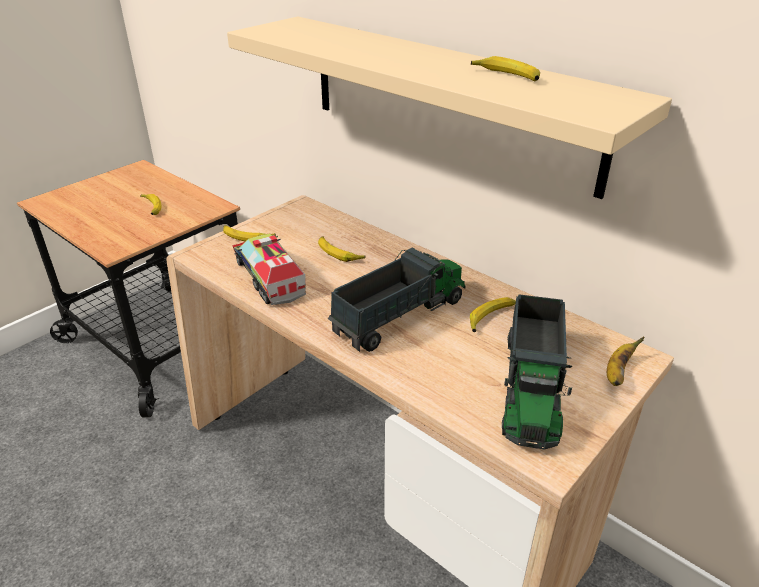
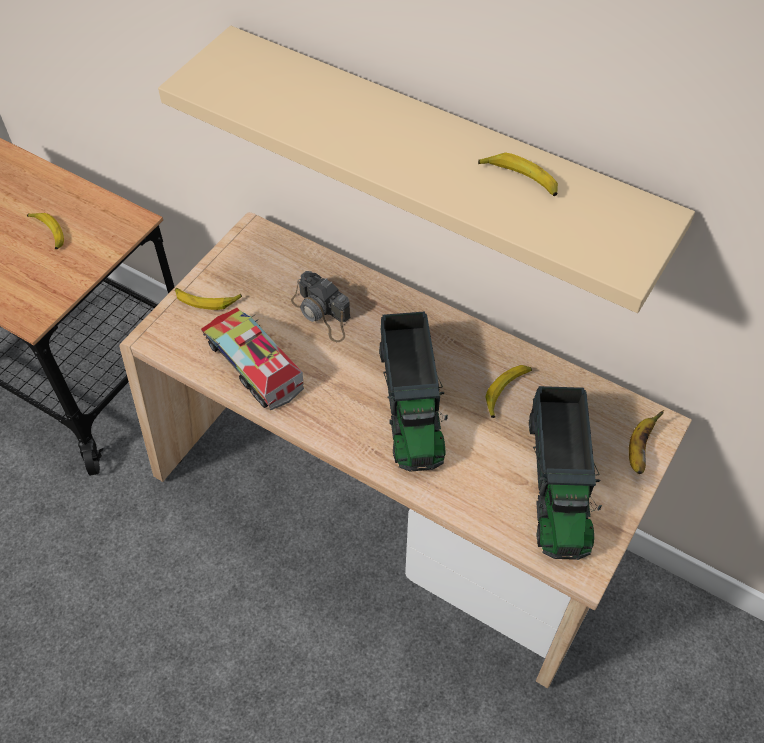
camera: 10 degrees left, 20 degrees up
banana [318,236,366,262] -> camera [291,271,351,342]
toy truck [328,248,466,352] -> toy truck turned 135 degrees clockwise [379,311,448,472]

